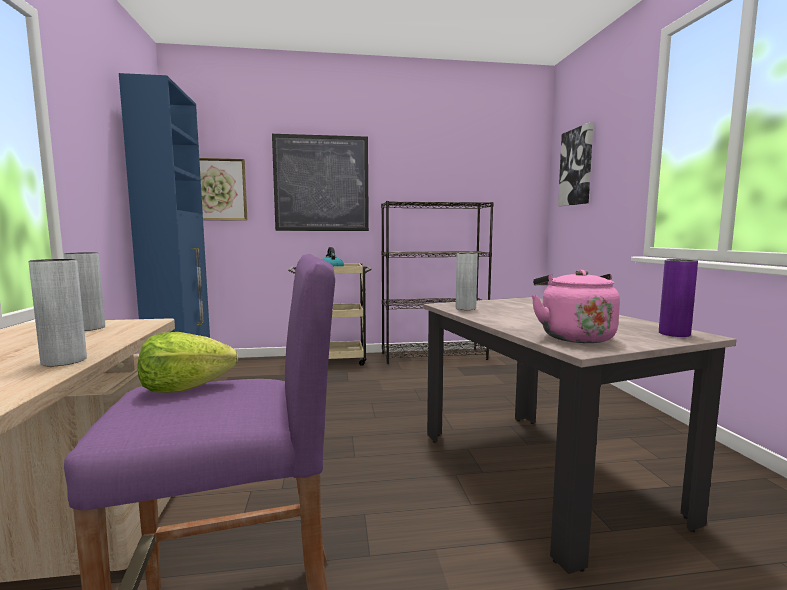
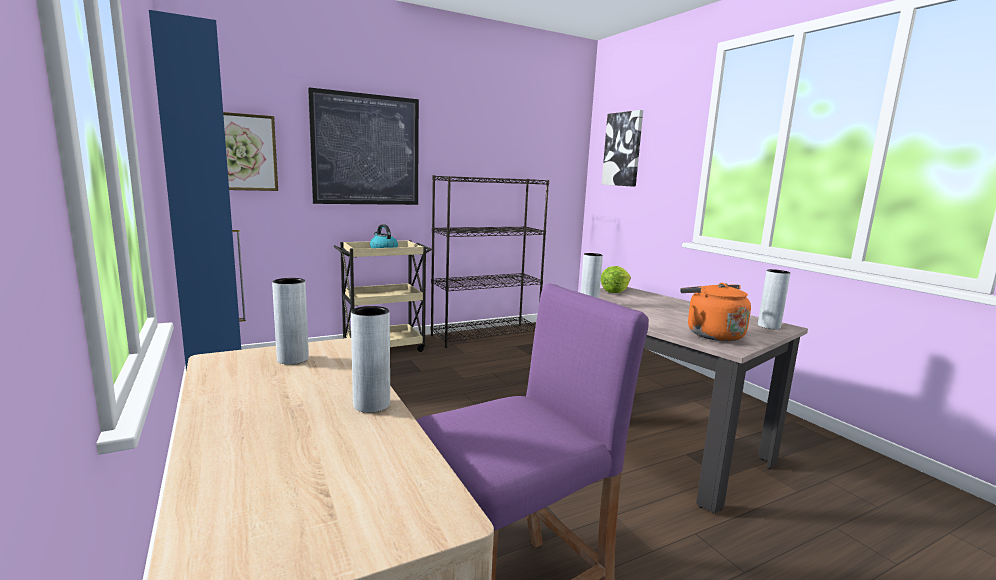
camera: 20 degrees left, 5 degrees up
lettuce [138,332,238,393] -> lettuce moved to [601,266,631,293]
pink kettle [531,270,620,343] -> orange kettle [680,283,751,341]
purple vase [659,259,698,337] -> grey vase [758,269,790,329]

